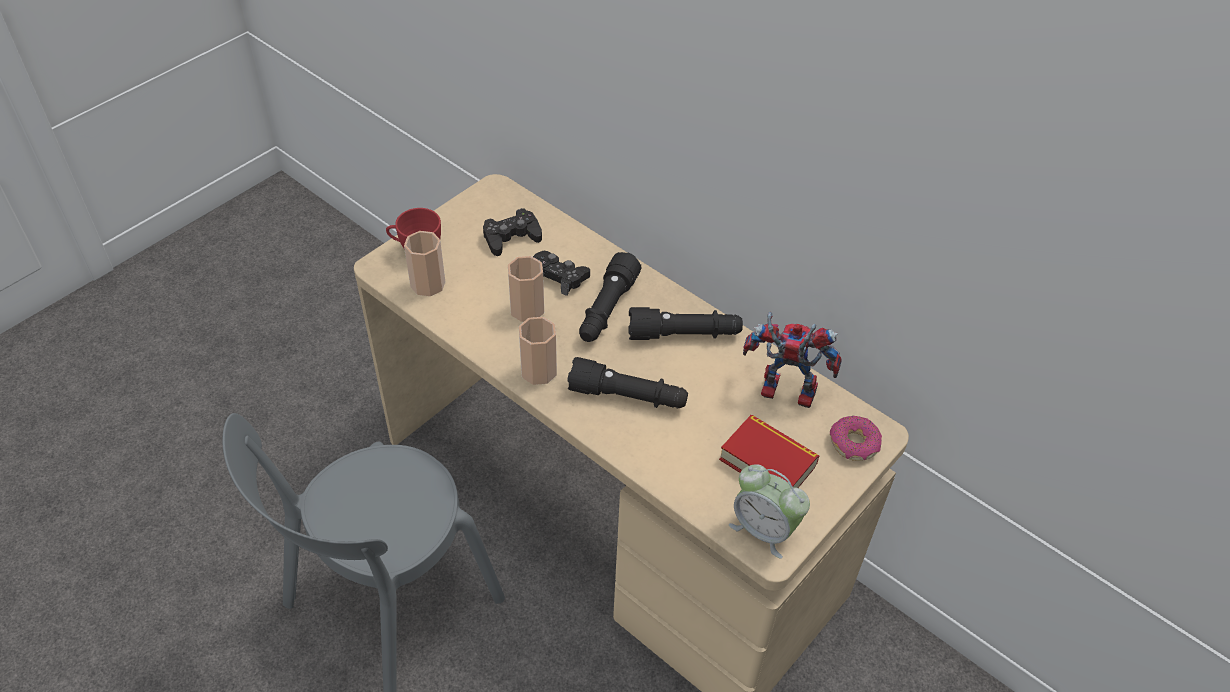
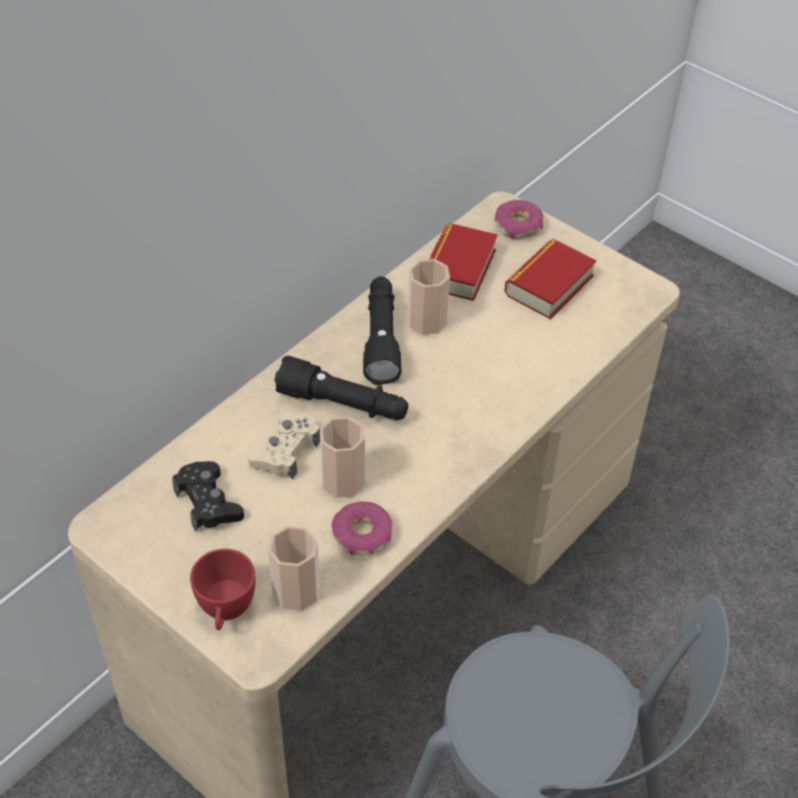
camera: 90 degrees left, 0 degrees up
cup [519,317,557,385] -> cup moved to [408,259,450,335]
black game controller [533,251,590,296] -> beige game controller [248,412,320,479]
black flashlight [567,357,688,408] -> none
alarm clock [729,464,810,559] -> none
toy robot [743,312,842,408] -> book [429,223,498,301]
none -> donut [331,502,393,556]

